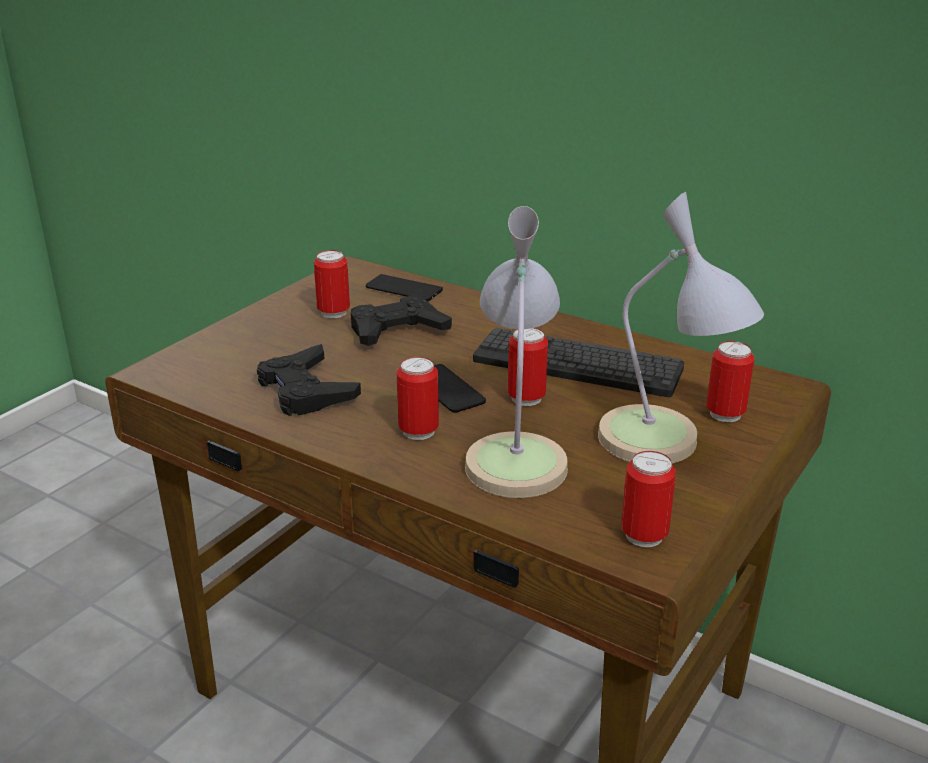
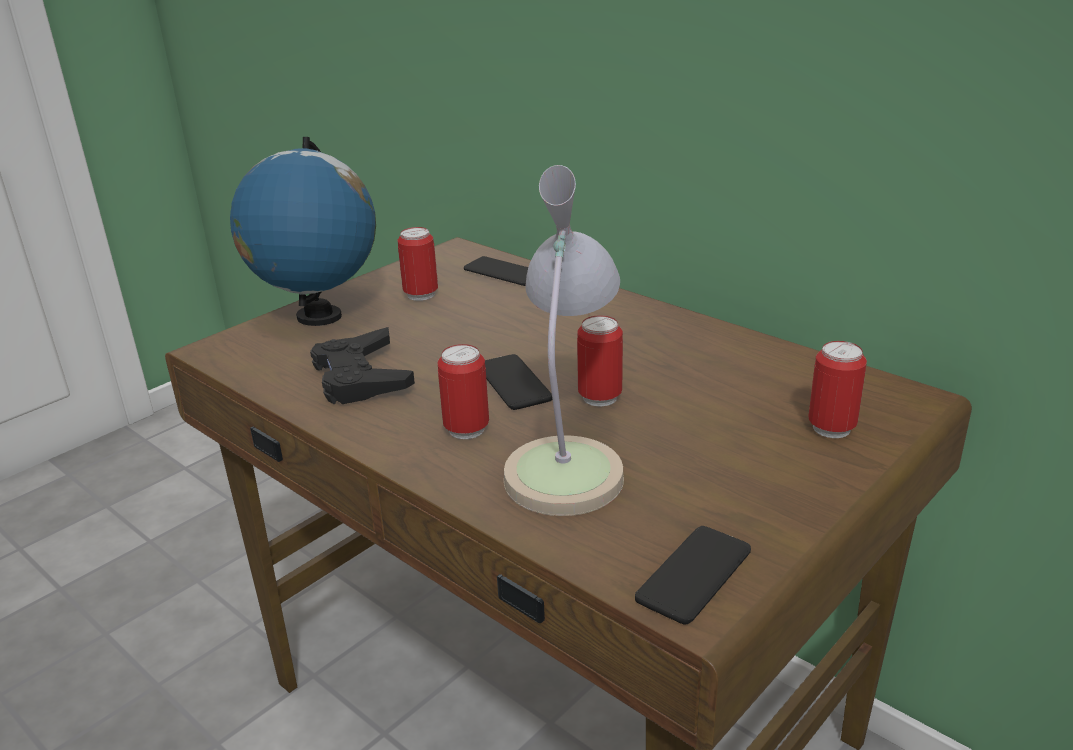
camera: 10 degrees right, 0 degrees up
black game controller [351,296,452,346] -> none
keyboard [473,327,684,397] -> none
table lamp [598,192,764,463] -> none
can [621,451,676,547] -> phone [635,526,751,625]
none -> globe [230,137,376,326]

